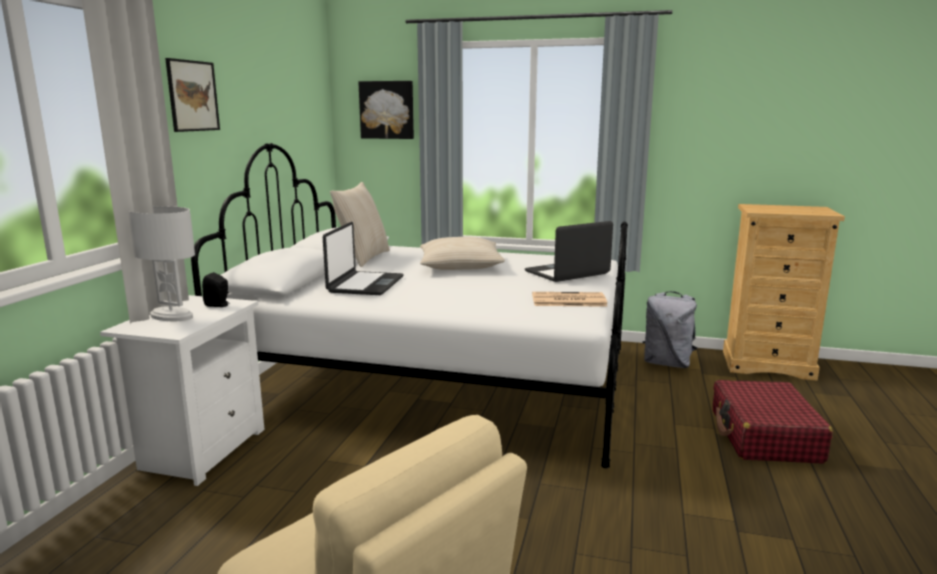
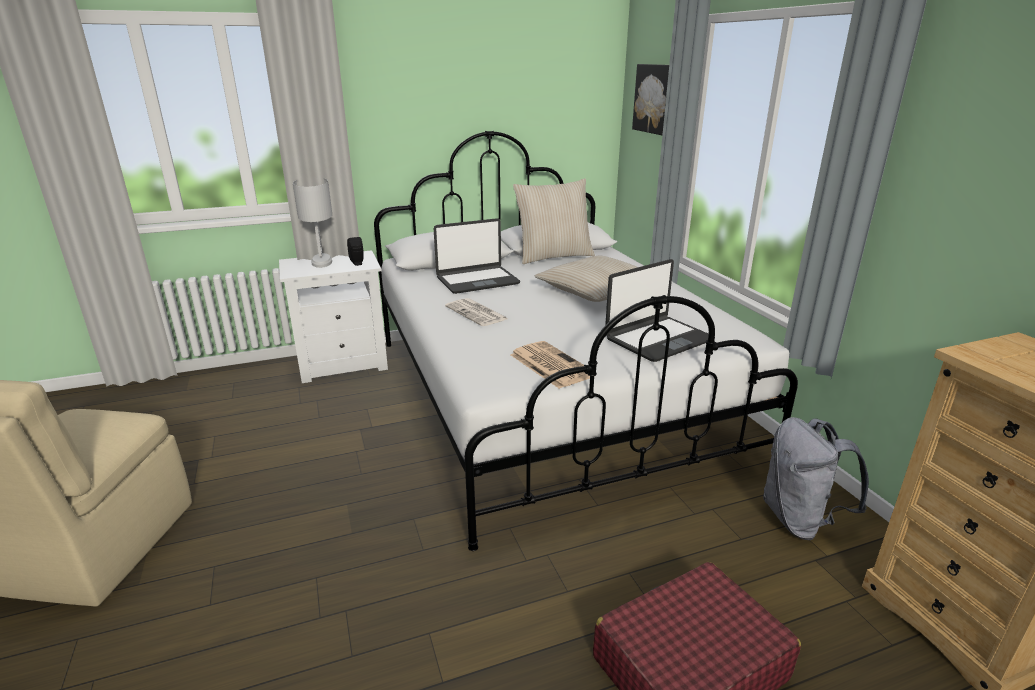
camera: 55 degrees right, 10 degrees up
picture [165,58,220,132] -> none
laptop [525,221,613,282] -> laptop turned 120 degrees clockwise [605,259,708,362]
none -> newspaper [445,298,508,326]

